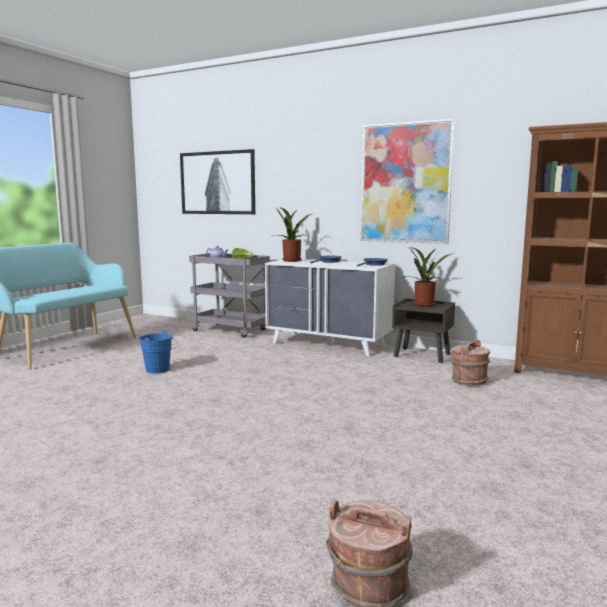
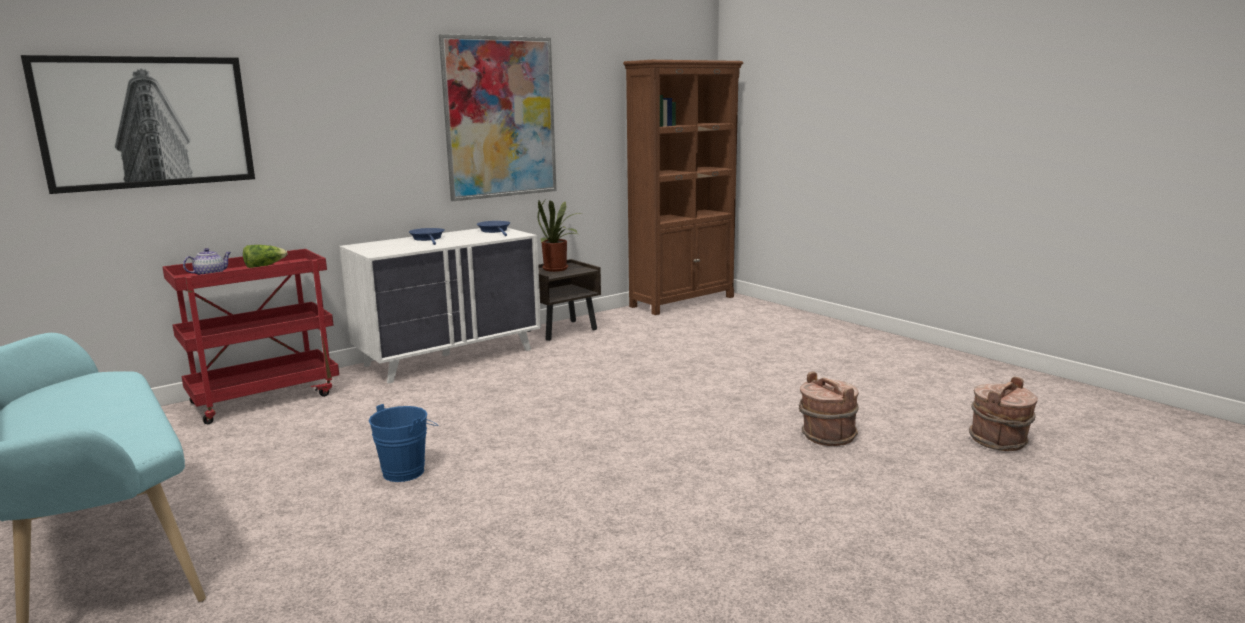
camera: 65 degrees left, 5 degrees up
grey cart [189,253,270,338] -> red cart [162,249,339,424]
potted plant [270,207,312,262] -> none
brown bucket [451,339,490,386] -> brown bucket moved to [799,371,859,446]

